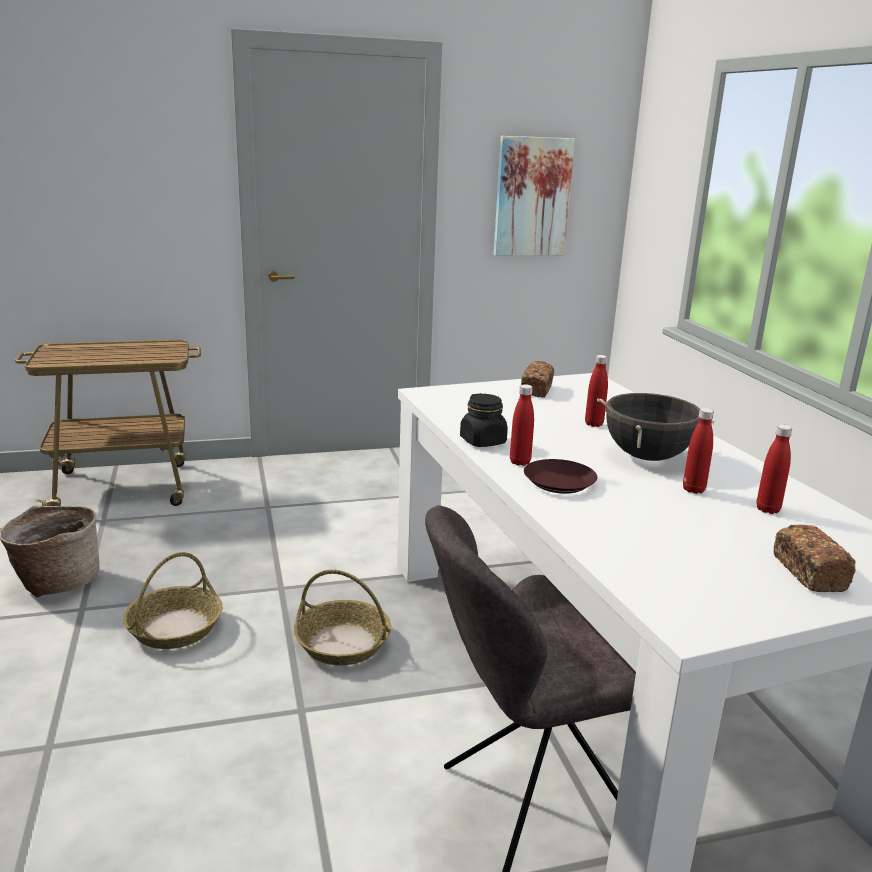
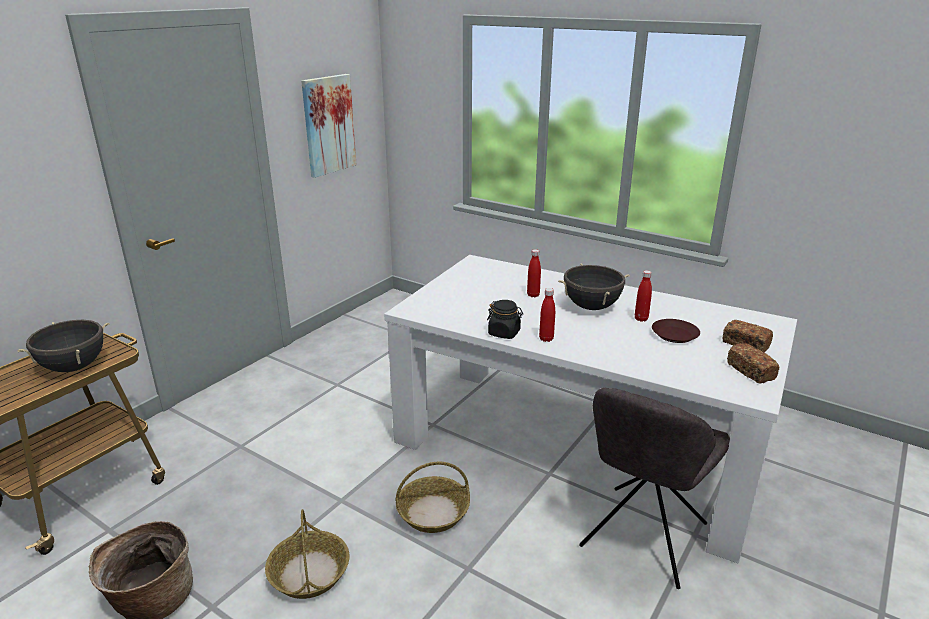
camera: 40 degrees left, 5 degrees up
bread [521,361,554,398] -> bread moved to [727,343,779,384]
brown plate [524,459,597,493] -> brown plate moved to [652,319,700,343]
red bottle [756,424,792,514] -> none
none -> black cooking pot [17,320,110,372]

